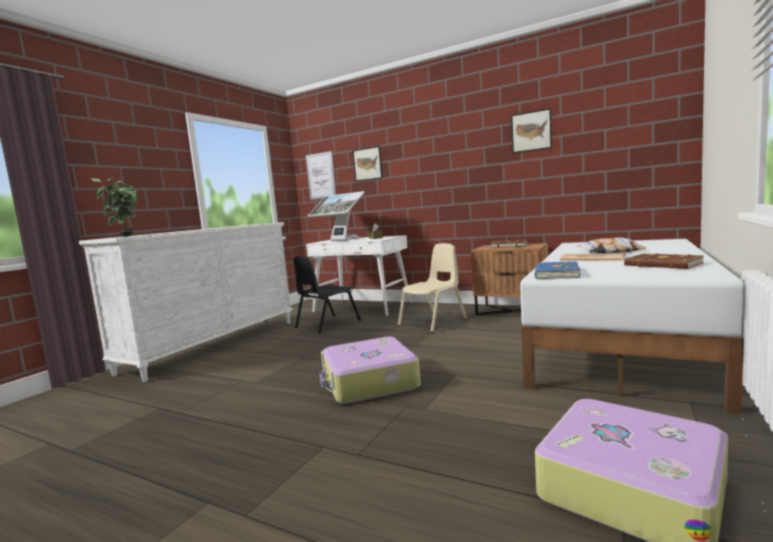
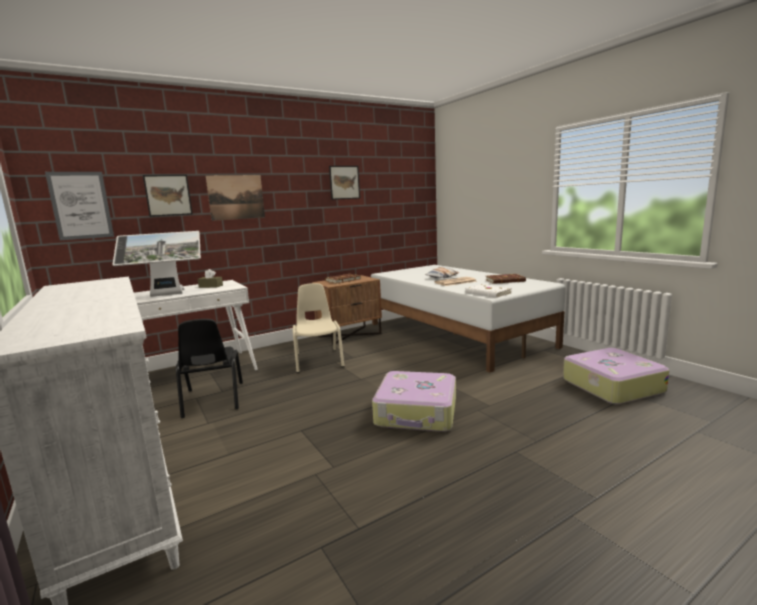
camera: 60 degrees left, 5 degrees up
potted plant [91,178,142,237] -> none
blue book [535,261,580,279] -> white book [465,284,511,298]
none -> picture [206,175,265,221]

